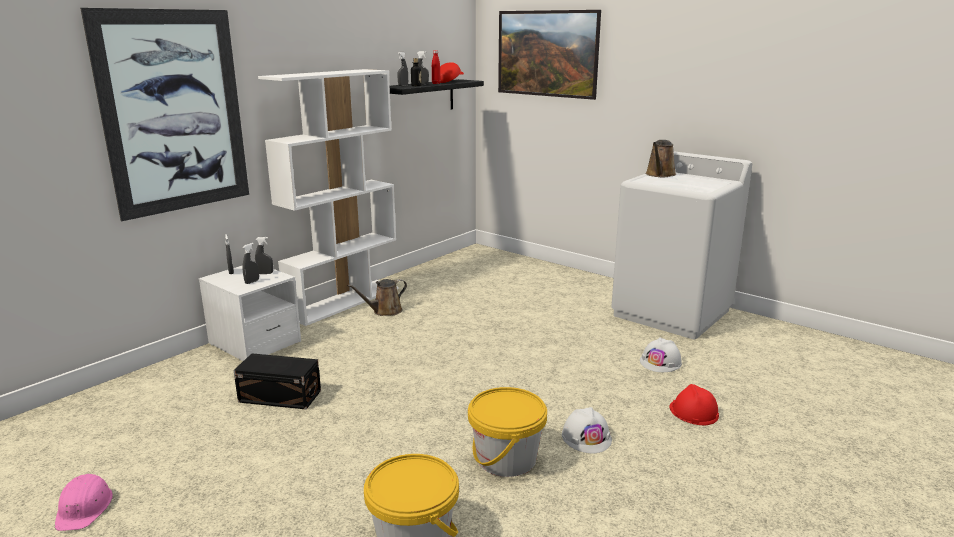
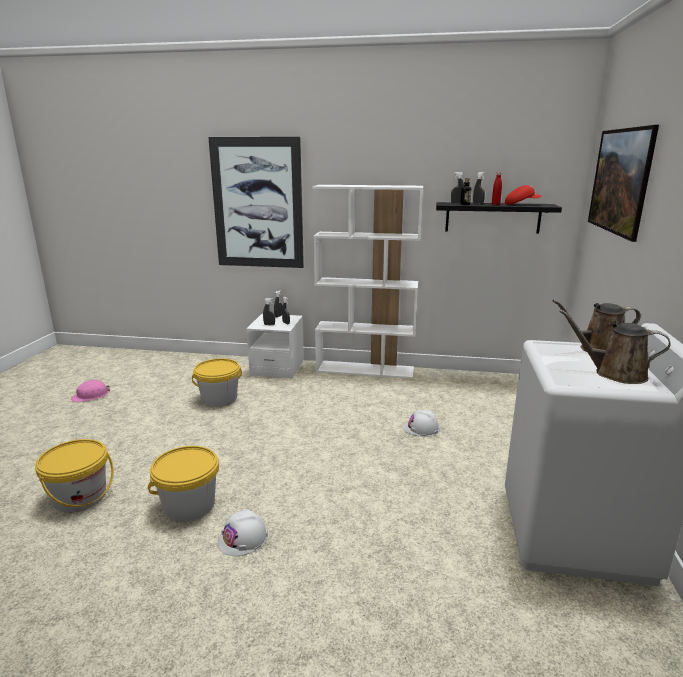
camera: 60 degrees right, 0 degrees up
black storage box [234,353,321,409] -> yellow bucket [192,358,242,407]
brown watering can [348,279,407,316] -> brown watering can moved to [559,309,670,384]
white hard hat [640,337,682,372] -> white hard hat moved to [403,409,440,437]
red hard hat [670,384,719,425] -> none

